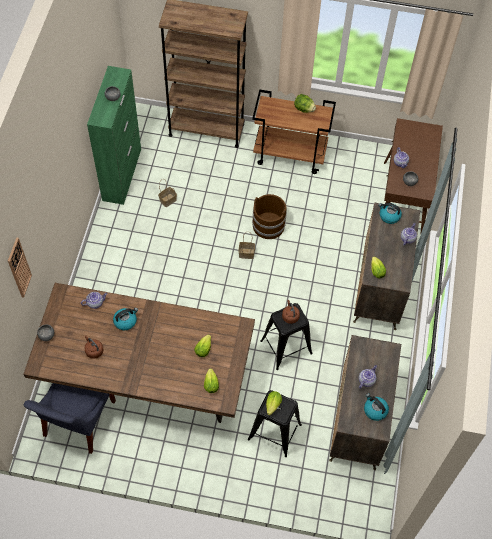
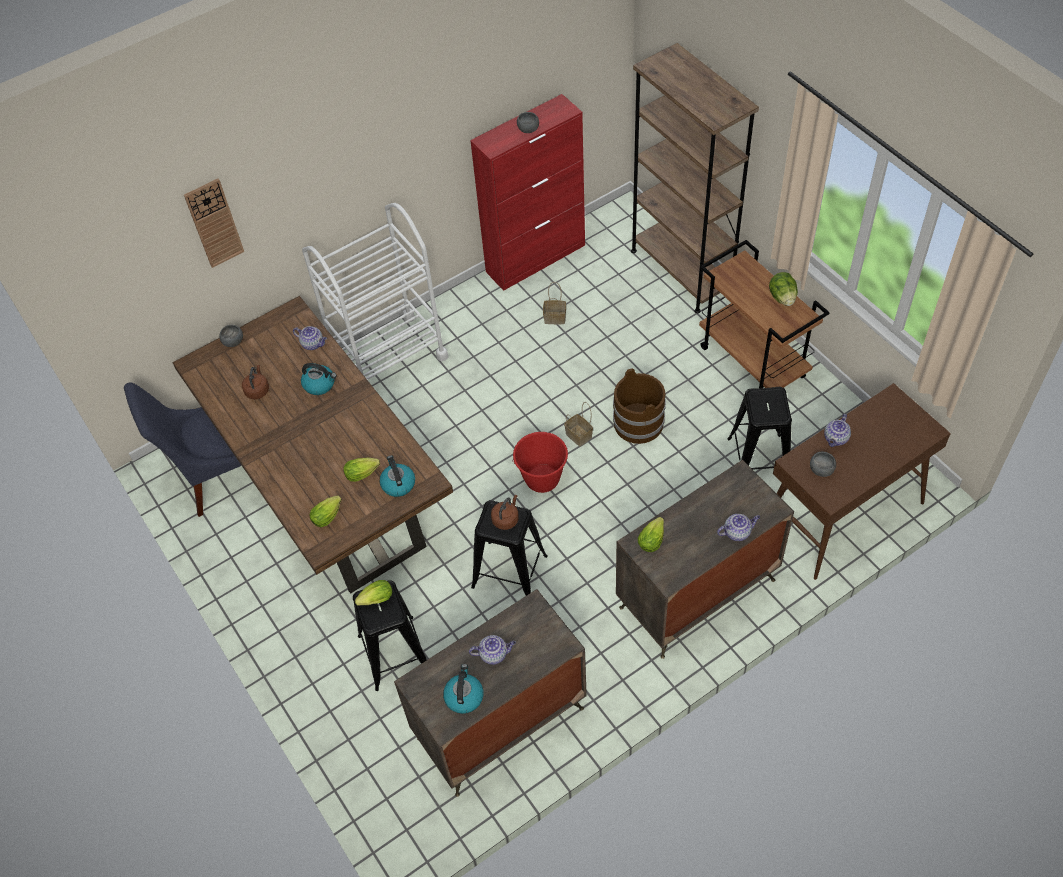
camera: 50 degrees right, 5 degrees down
green cabinet [87,66,141,205] -> red cabinet [470,94,585,291]
kettle [378,203,402,224] -> kettle moved to [380,455,415,497]
none -> white cart [302,203,449,380]
none -> red bucket [512,432,568,493]
none -> black stool [728,387,792,469]

